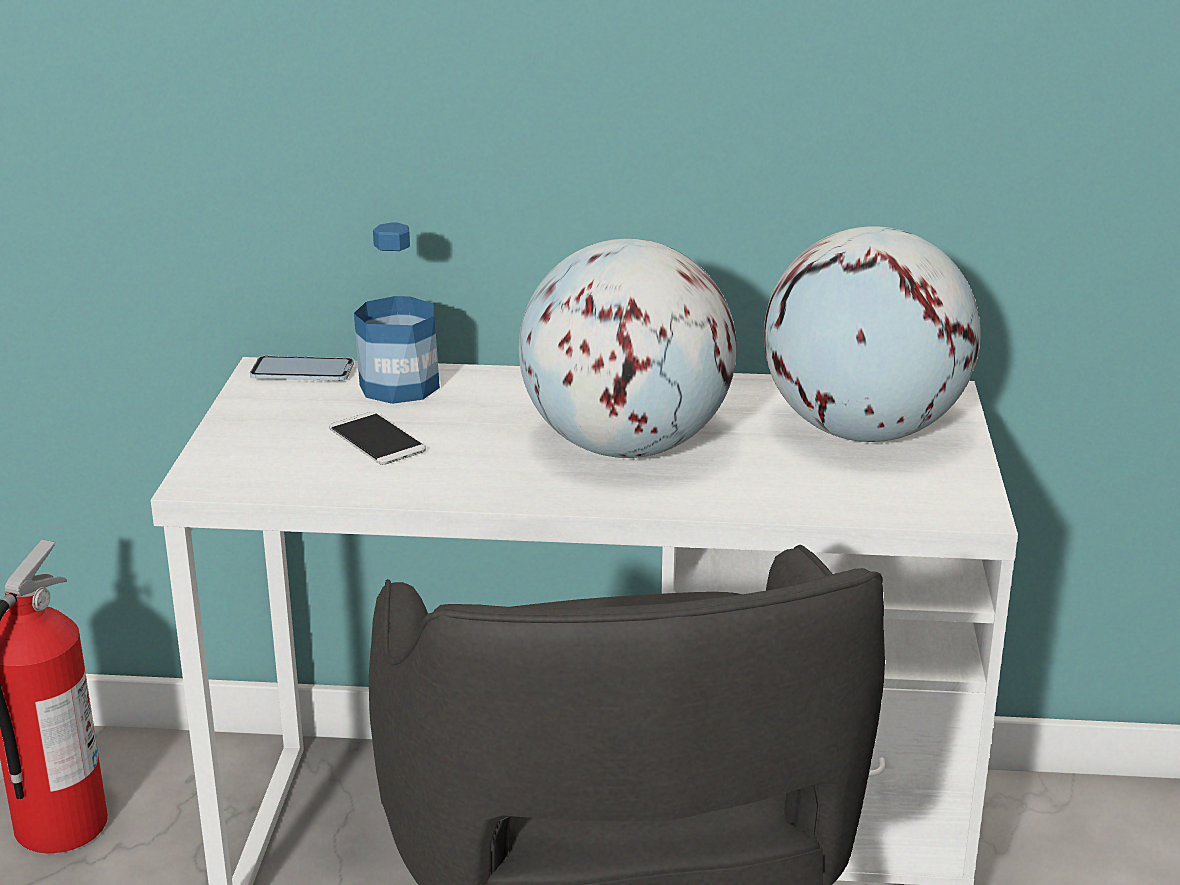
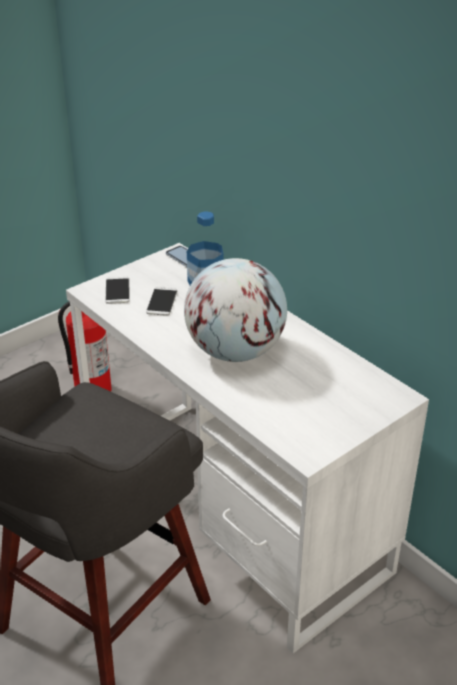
camera: 45 degrees right, 10 degrees up
globe [764,227,981,442] -> none
none -> phone [105,277,130,304]

